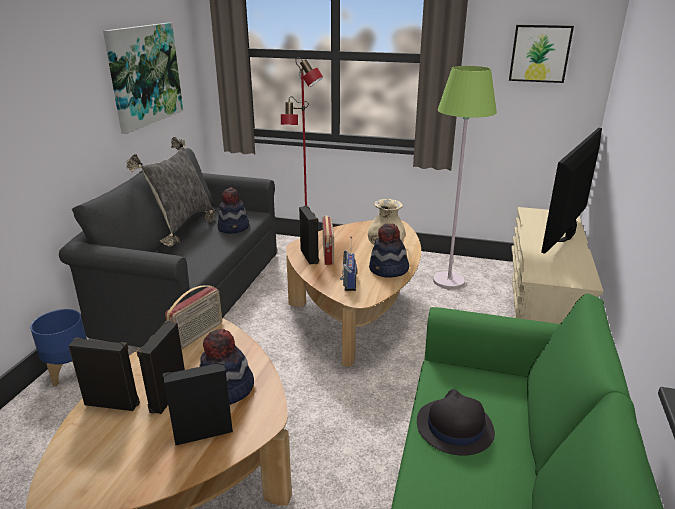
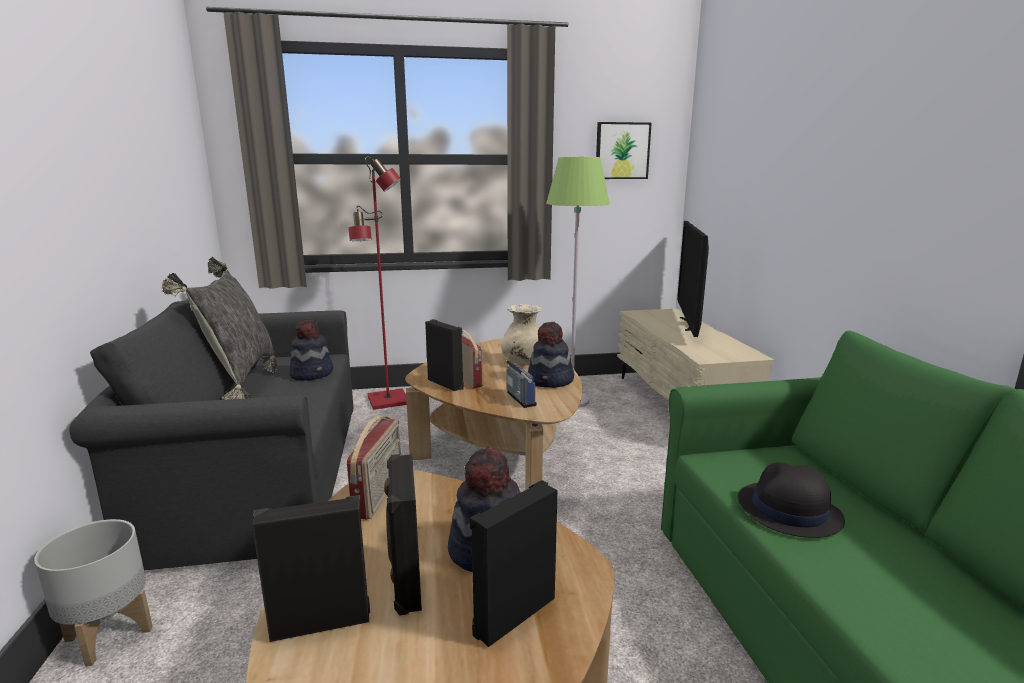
camera: 25 degrees left, 10 degrees down
blue planter [30,309,87,386] -> grey planter [34,519,153,667]
picture [103,23,183,134] -> none

